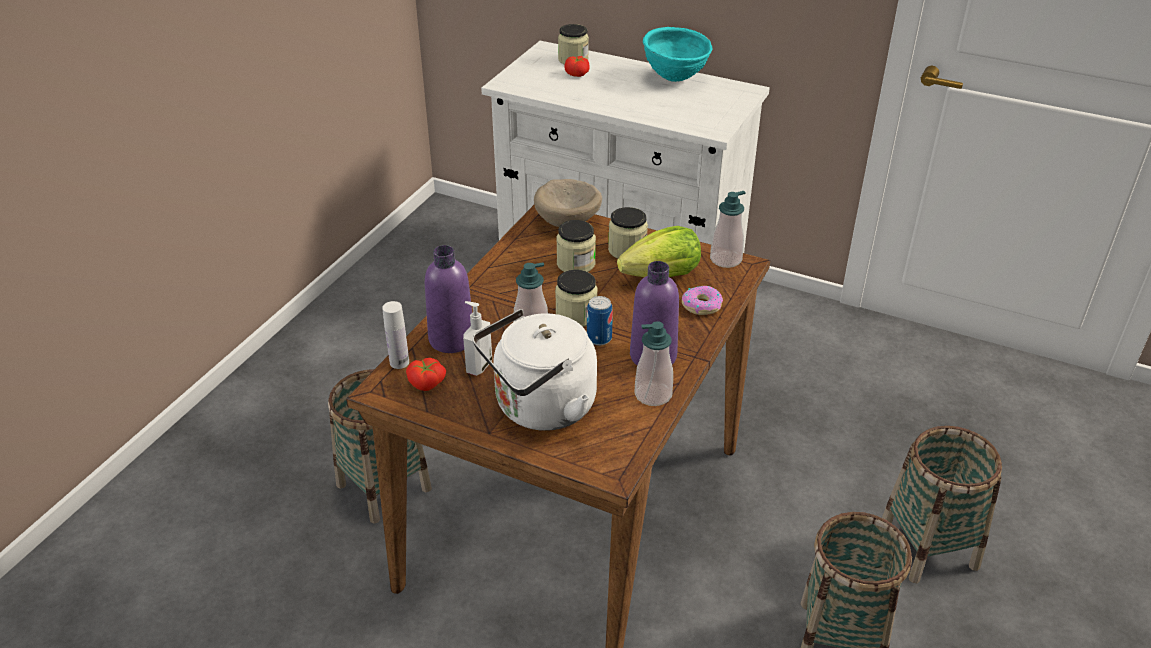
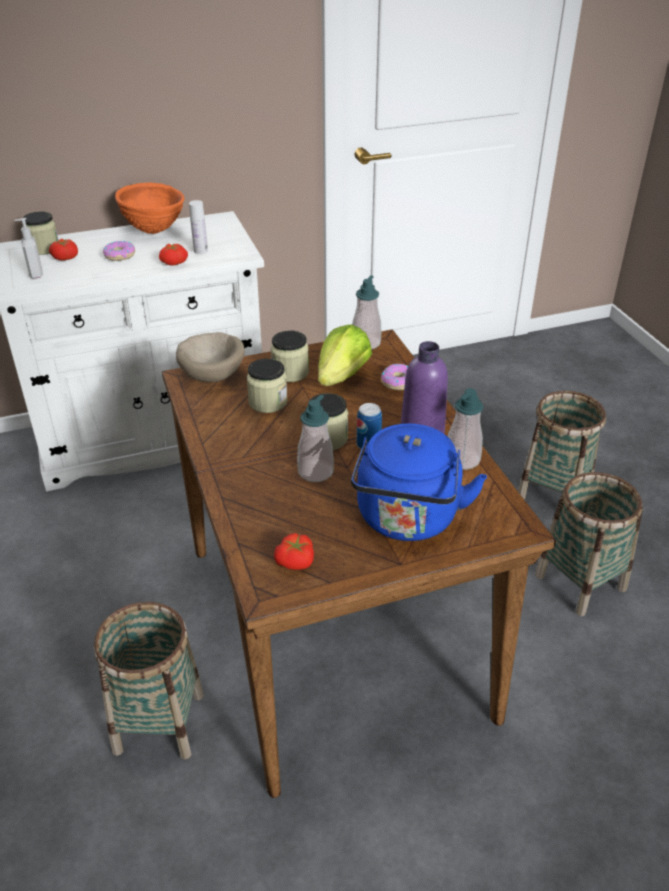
camera: 45 degrees left, 0 degrees up
white bottle [382,301,409,369] -> white bottle moved to [189,200,208,254]
purple bottle [425,245,472,353] -> none
soap dispenser [463,301,492,376] -> soap dispenser moved to [14,218,43,279]
white kettle [473,309,597,431] -> blue kettle [351,424,487,541]
turquoise bowl [643,27,712,82] -> orange bowl [115,183,185,234]
none -> donut [103,241,135,261]
none -> tomato [159,244,188,266]

